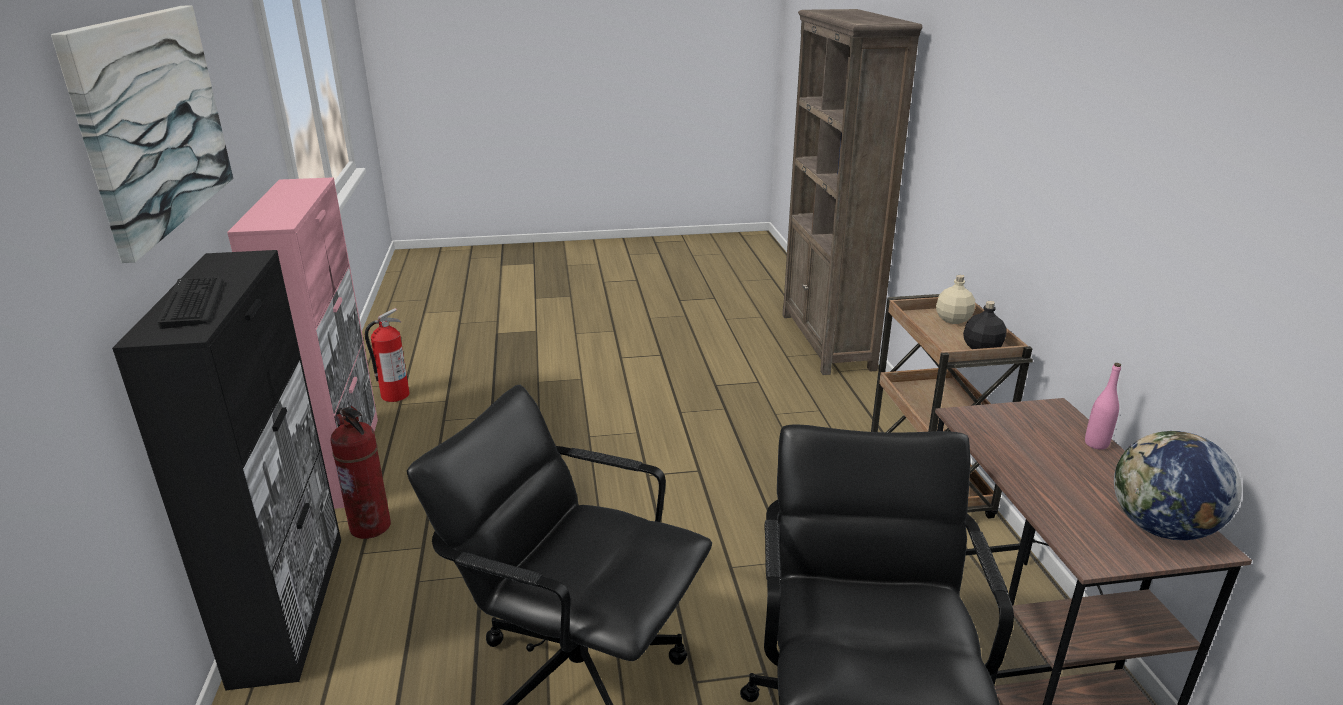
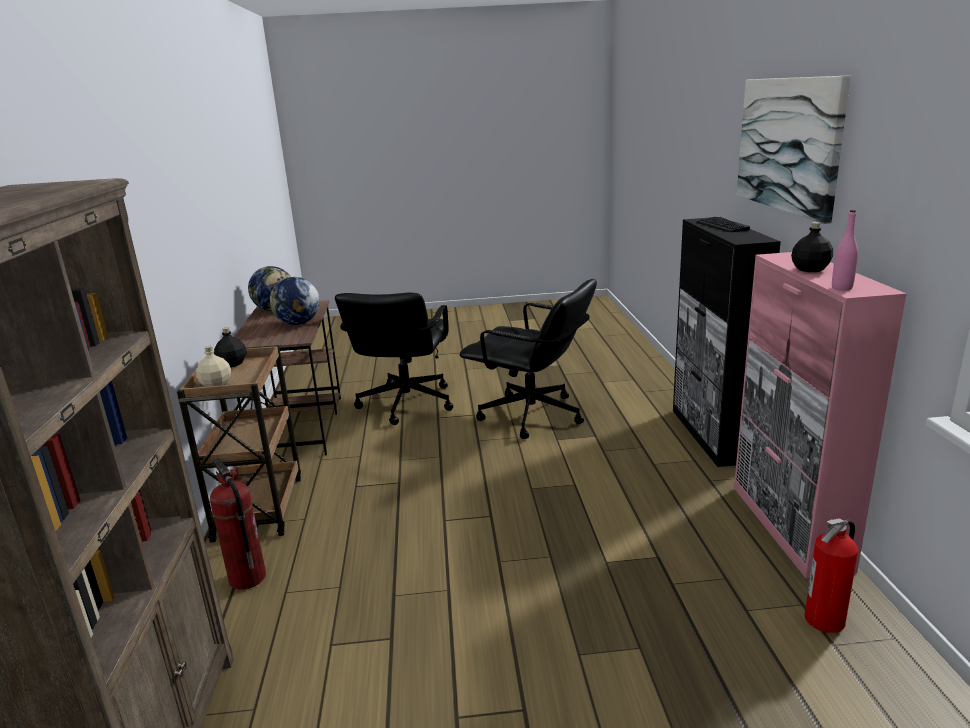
camera: 175 degrees left, 5 degrees down
fire extinguisher [330,405,391,539] -> fire extinguisher moved to [210,458,266,590]
pink bottle [1085,363,1121,450] -> pink bottle moved to [832,210,858,290]
none -> globe [270,277,320,325]
none -> black bottle [791,222,833,272]

